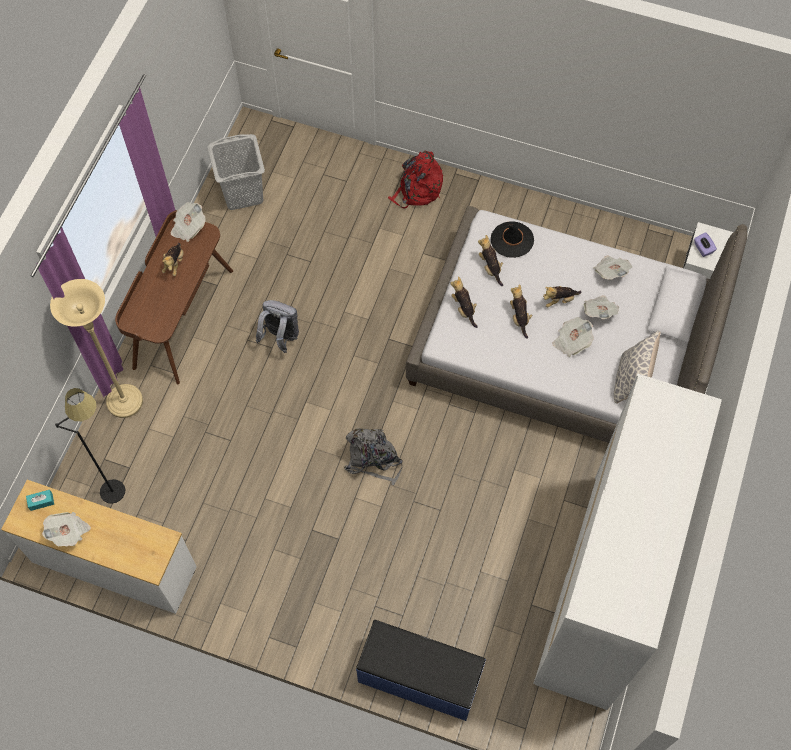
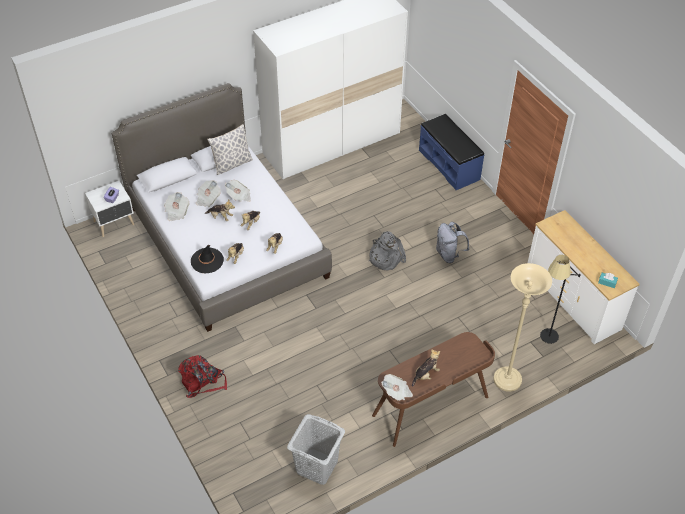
camera: 140 degrees left, 15 degrees down
newspaper [42,512,91,546] -> none
grey backpack [256,300,299,353] -> grey backpack moved to [436,222,469,263]

